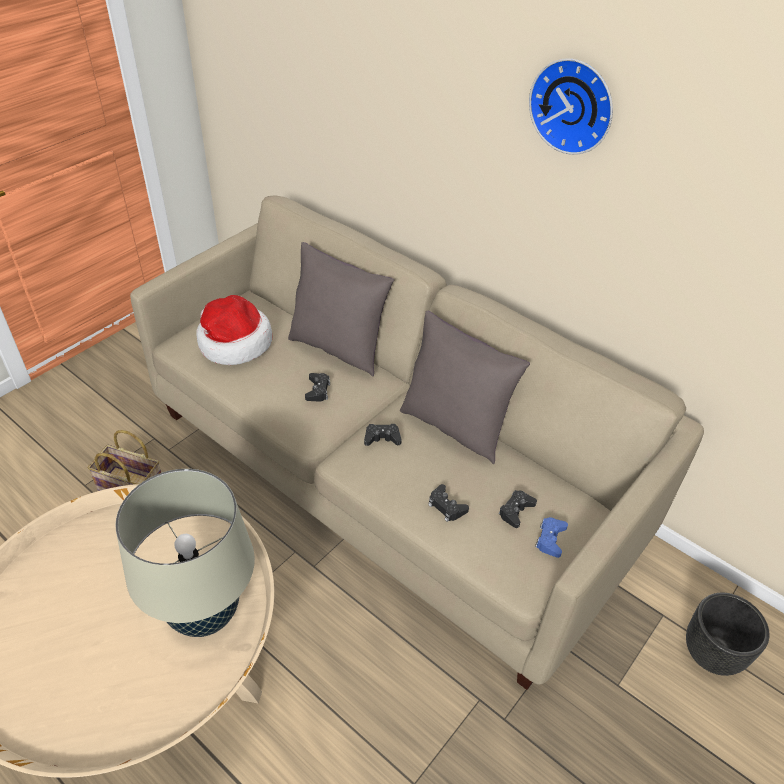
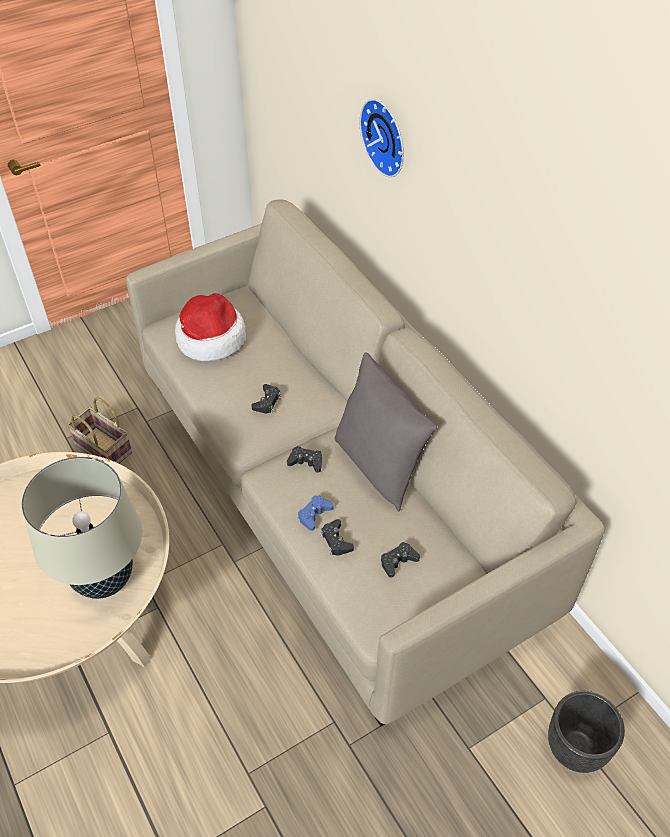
camera: 20 degrees right, 5 degrees up
grey pillow [288,242,394,377] -> none
wall clock [529,58,613,155] -> wall clock moved to [360,99,404,177]
blue game controller [535,517,568,558] -> blue game controller moved to [298,495,334,531]

